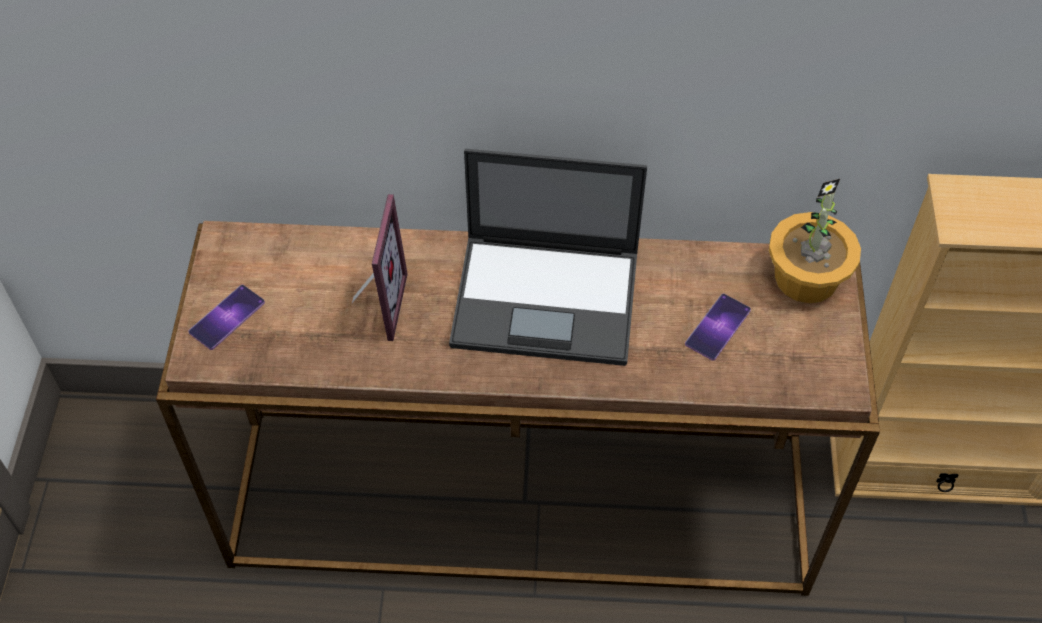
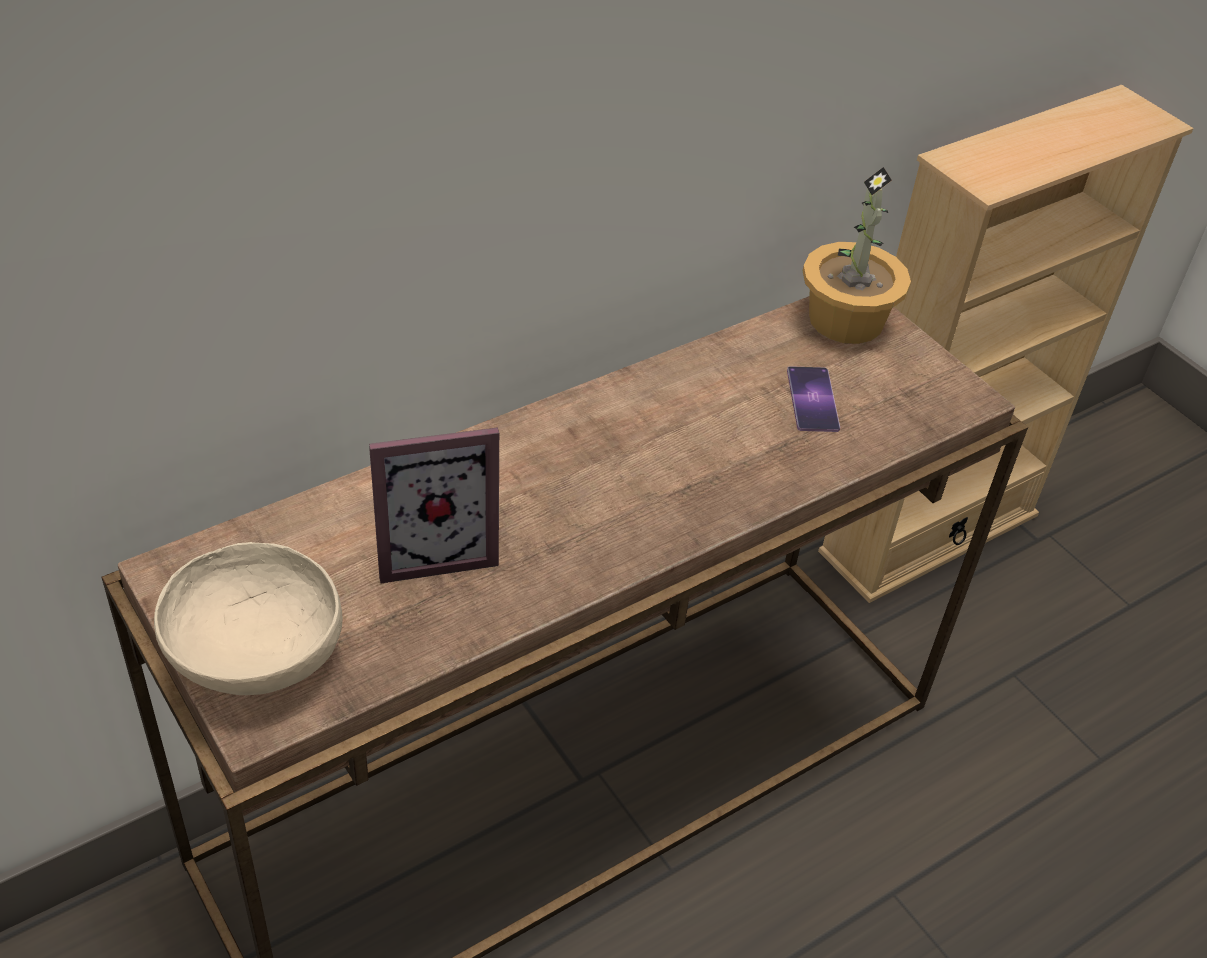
camera: 40 degrees left, 10 degrees down
phone [188,285,265,350] -> beige bowl [154,542,342,695]
picture frame [352,194,408,341] -> picture frame turned 105 degrees clockwise [369,428,499,583]
laptop [449,149,647,366] -> none

